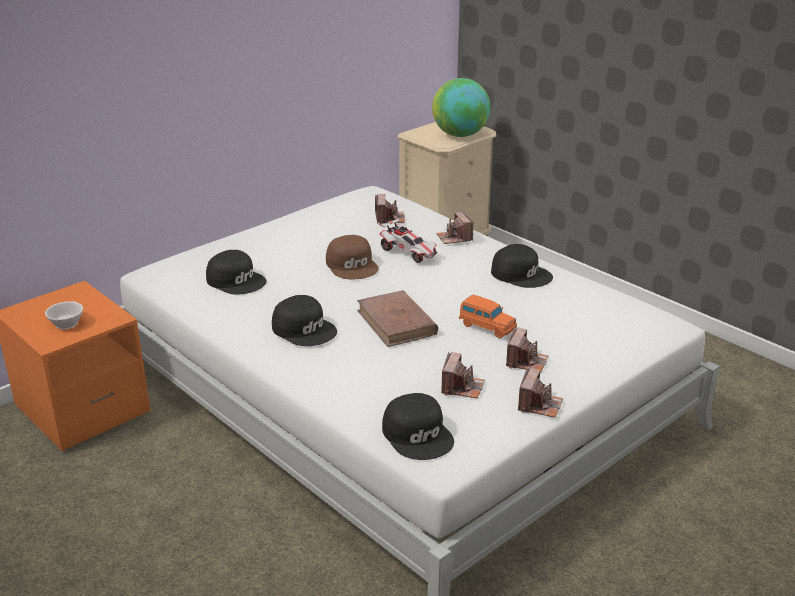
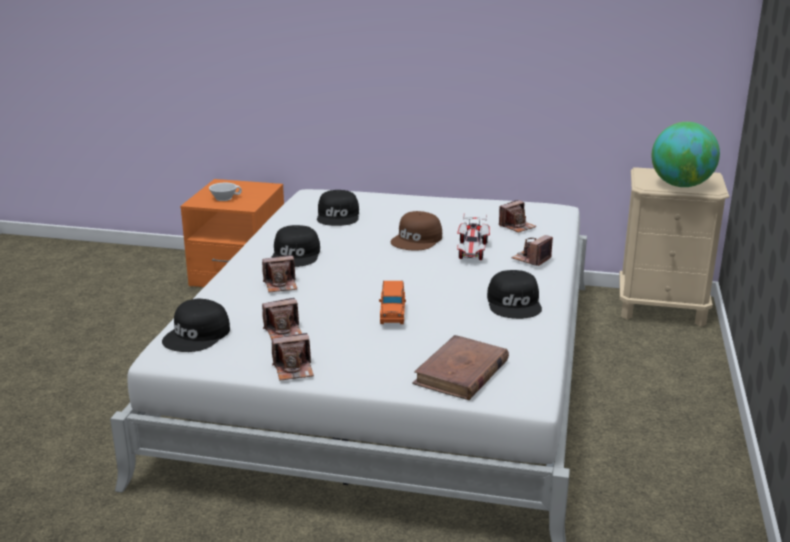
camera: 55 degrees right, 5 degrees down
brown book [357,290,438,347] -> brown book moved to [412,335,509,400]
camera [506,328,549,373] -> camera moved to [262,255,297,292]

